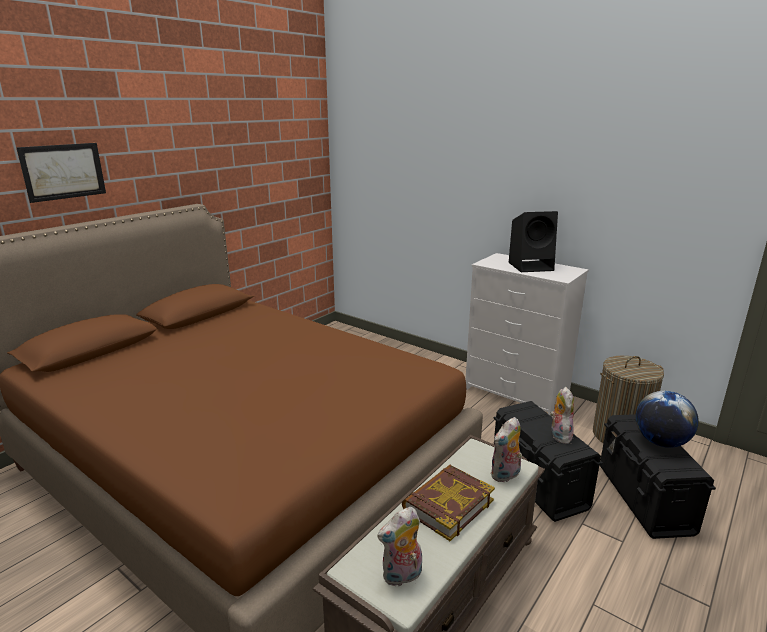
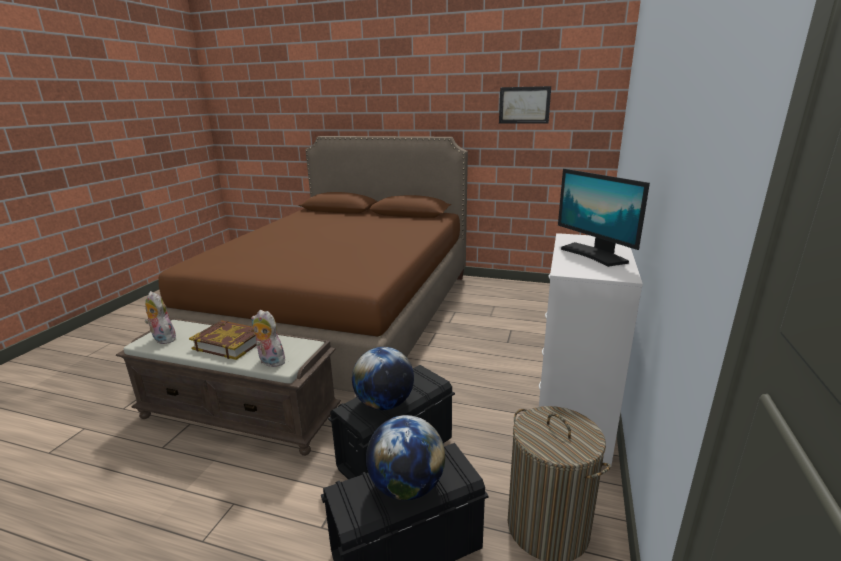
camera: 70 degrees right, 0 degrees up
picture [16,143,106,203] -> picture moved to [499,86,551,124]
black speaker [509,211,558,272] -> monitor [558,169,650,267]
plush toy [550,387,574,444] -> globe [352,347,414,410]

